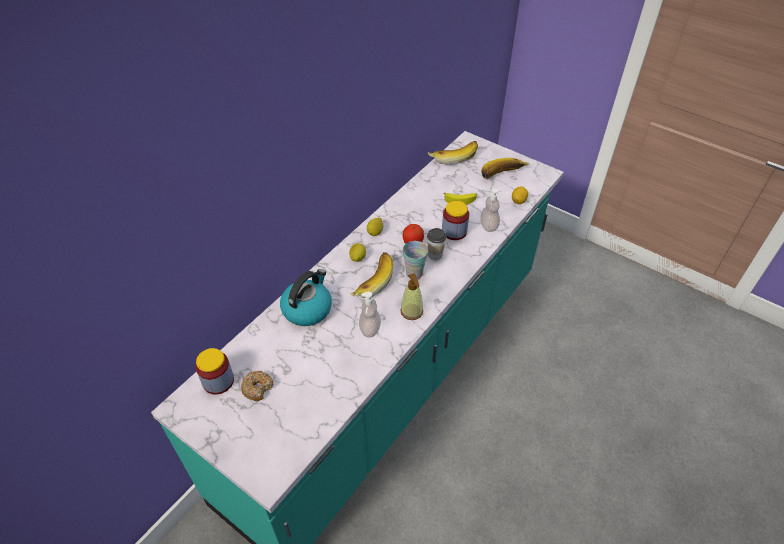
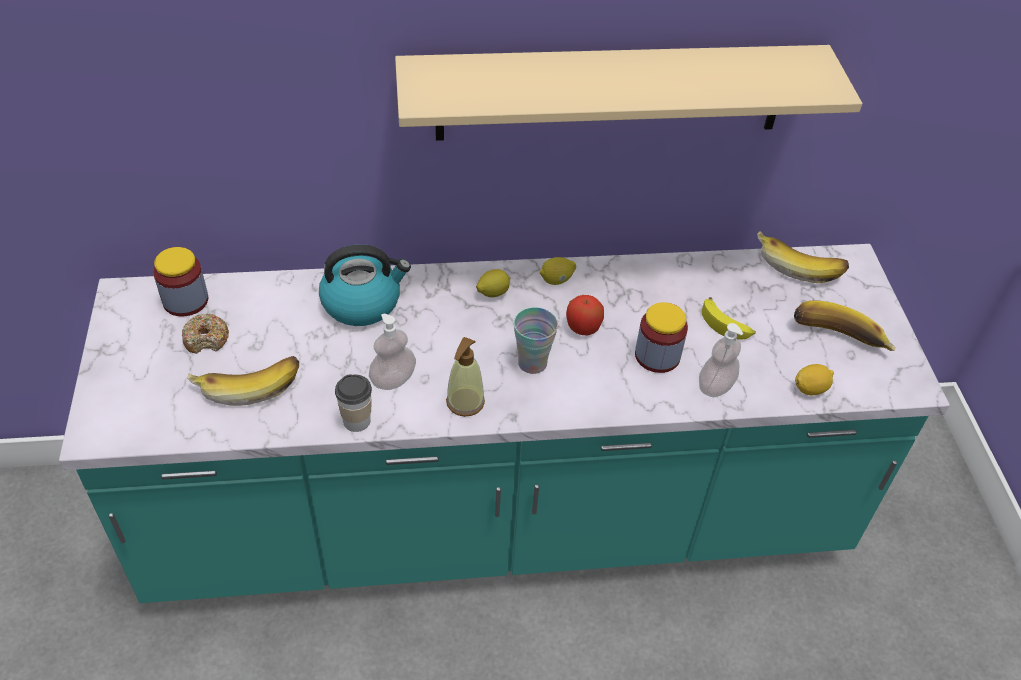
camera: 45 degrees right, 0 degrees up
banana [350,252,393,298] -> banana moved to [188,356,299,406]
cup [427,228,446,260] -> cup moved to [335,374,372,432]
none -> beige shelf [395,45,862,141]

